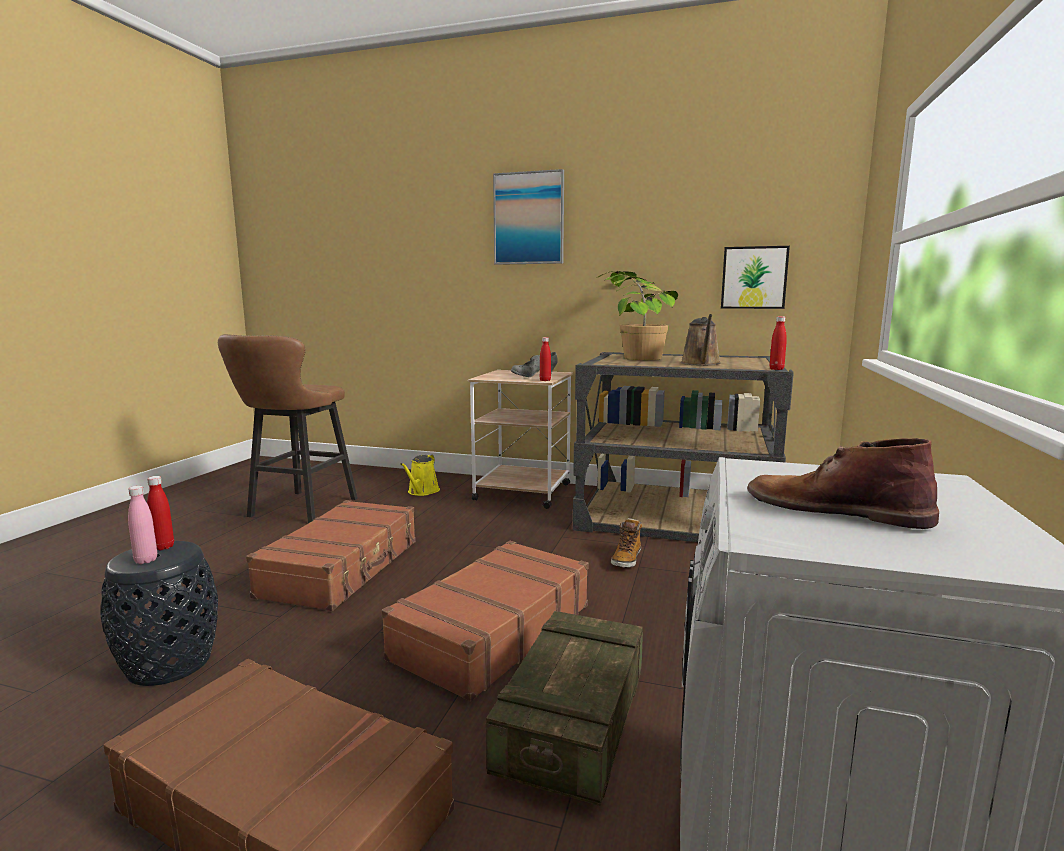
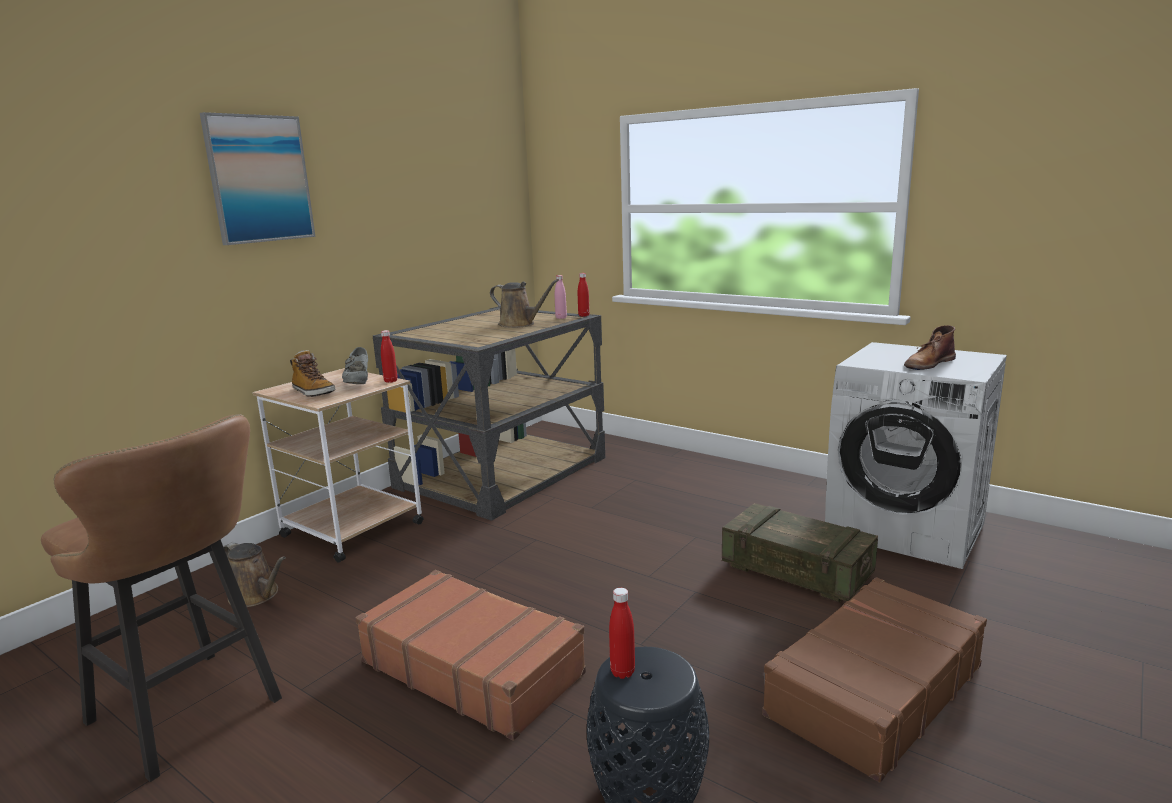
camera: 70 degrees left, 5 degrees up
pink bottle [128,486,157,564] -> pink bottle moved to [555,275,567,319]
brown suitcase [381,541,589,702] -> none
yellow watering can [400,454,440,496] -> brown watering can [223,542,286,607]
potted plant [596,271,678,360] -> none
boot [611,518,642,568] -> boot moved to [290,350,335,397]
picture [721,246,790,309] -> none

